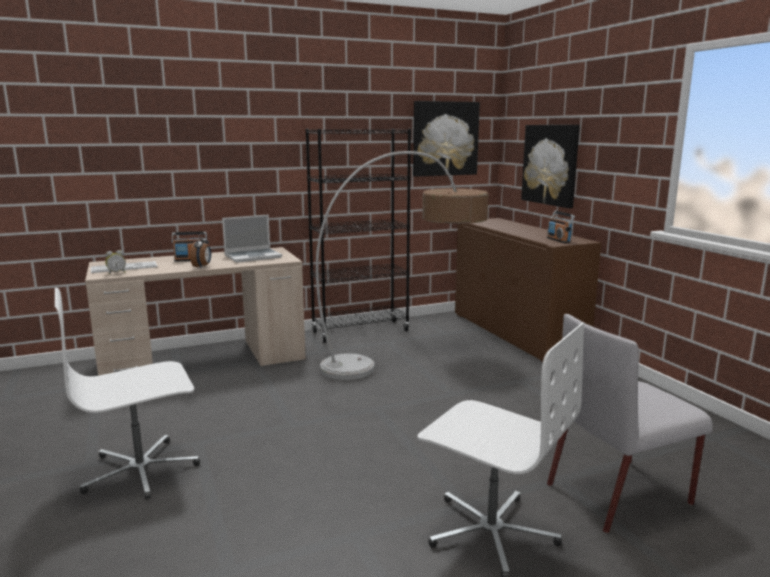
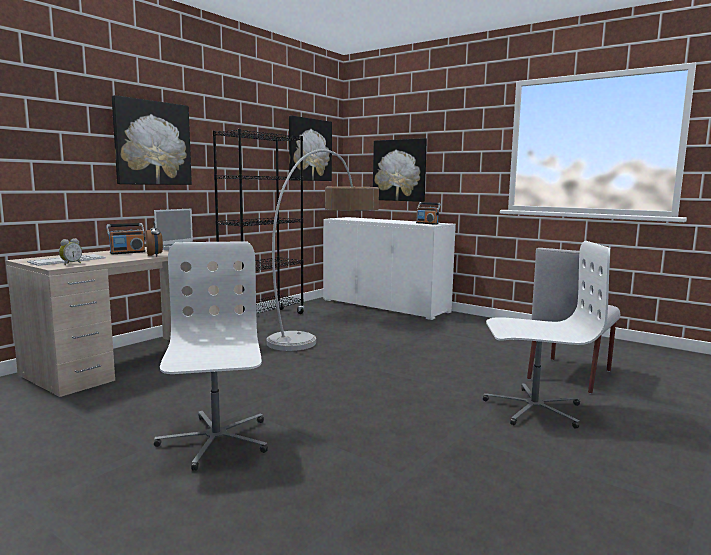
camera: 30 degrees left, 5 degrees down
white office chair [55,288,200,500] -> white office chair turned 135 degrees clockwise [154,241,268,471]
brown cabinet [455,218,601,362] -> white cabinet [323,217,456,320]
none -> picture [112,95,192,185]

